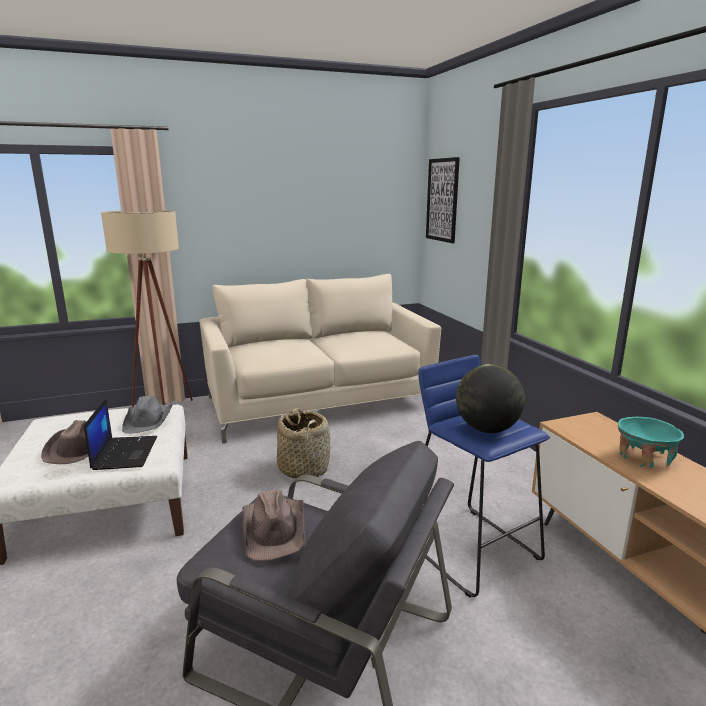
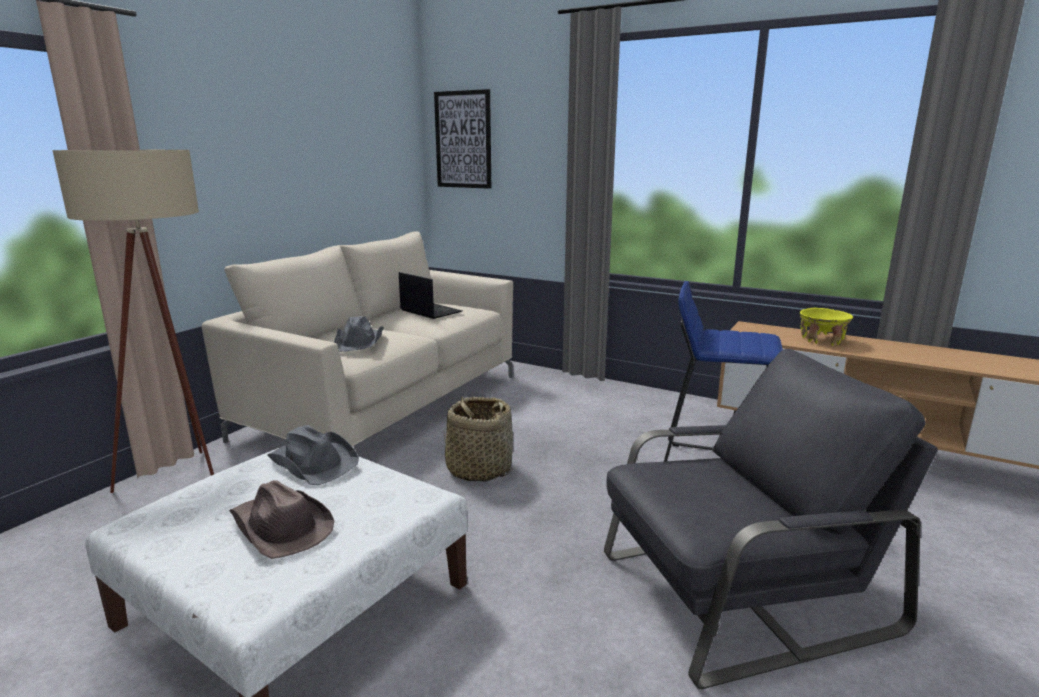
camera: 40 degrees left, 0 degrees up
laptop [84,398,157,470] -> laptop moved to [399,272,462,319]
brown hat [242,490,305,561] -> none
globe [456,364,525,433] -> none
turquoise bowl [618,417,684,468] -> yellow bowl [800,308,853,346]
none -> grey hat [334,316,384,352]

